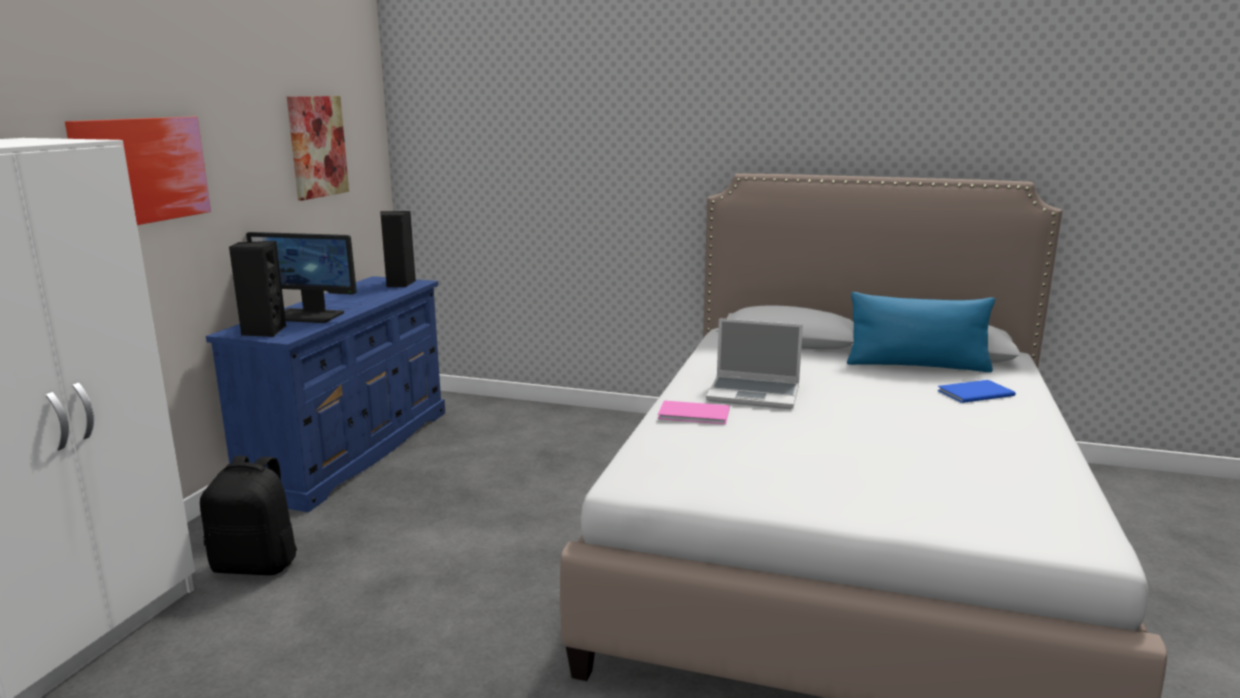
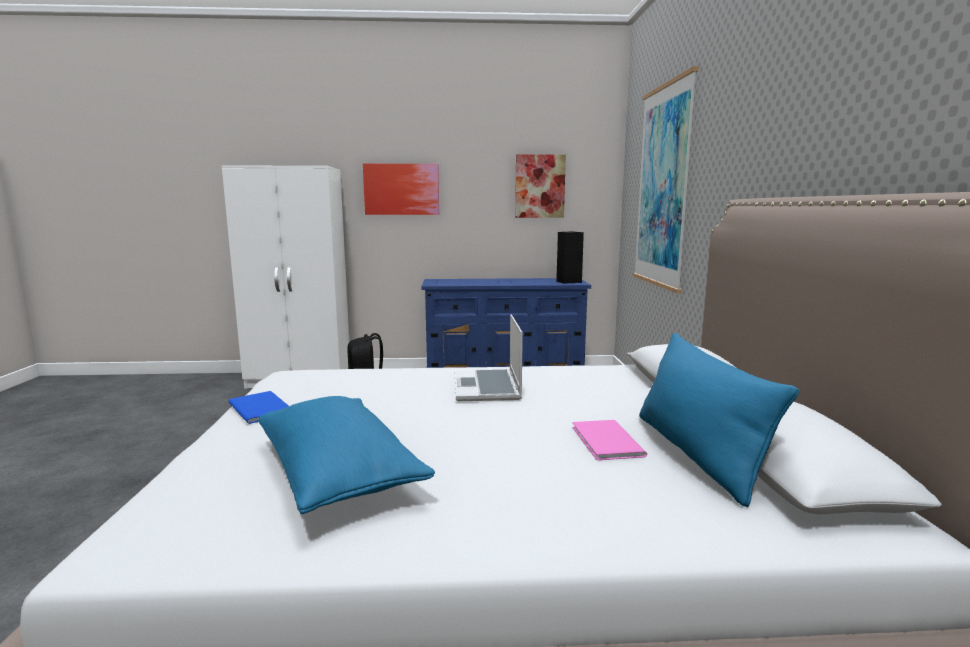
camera: 70 degrees right, 5 degrees down
black speaker [229,241,286,337] -> none
monitor [246,232,357,323] -> none
pink book [658,401,730,424] -> pink book moved to [572,420,647,460]
blue book [938,380,1016,403] -> blue book moved to [228,391,289,424]
none -> blue pillow [258,396,435,514]
none -> picture [633,66,699,293]

